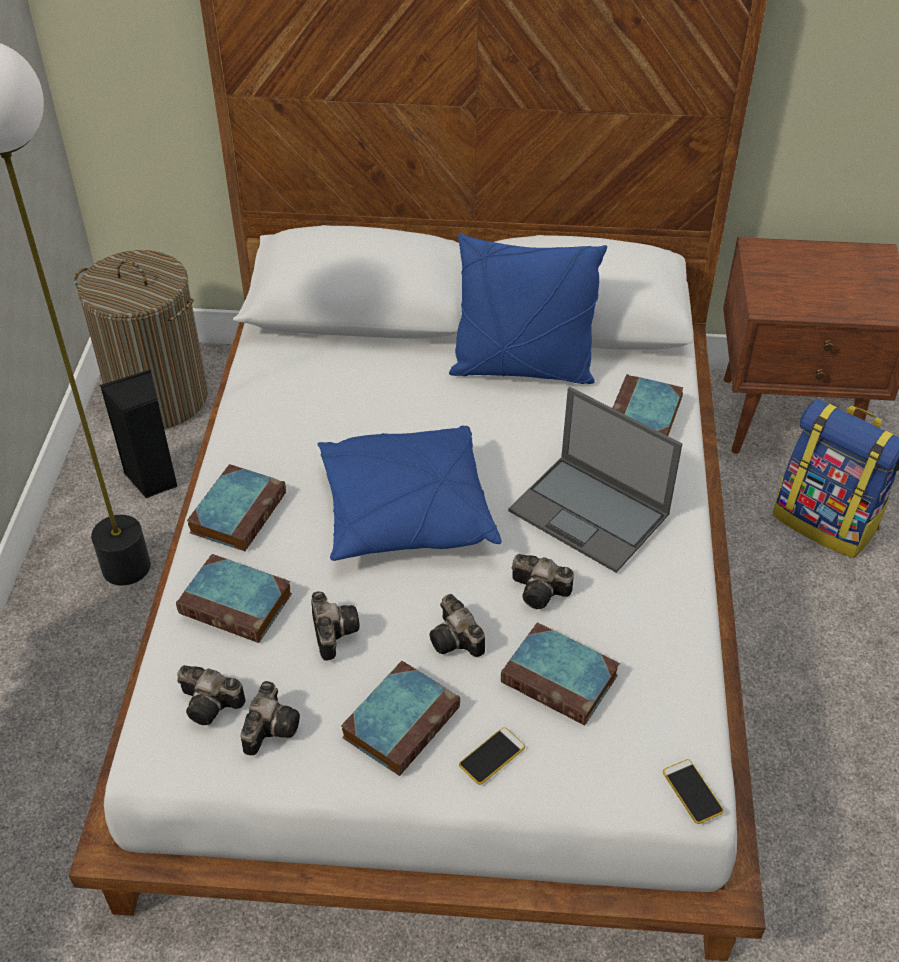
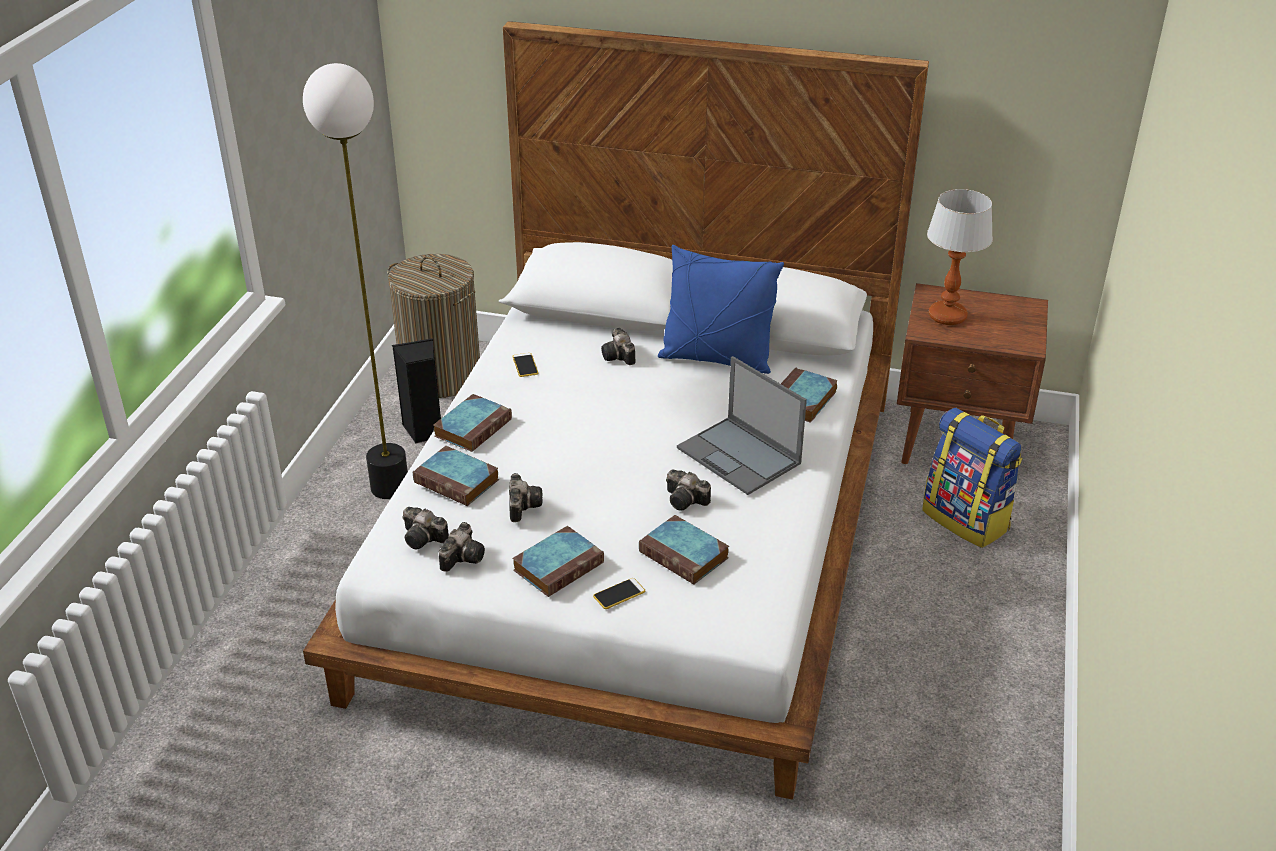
camera: 10 degrees right, 10 degrees down
blue pillow [318,425,502,561] -> none
camera [430,594,485,657] -> camera moved to [601,328,636,365]
phone [663,759,724,824] -> phone moved to [512,353,538,377]
none -> table lamp [927,189,993,325]

